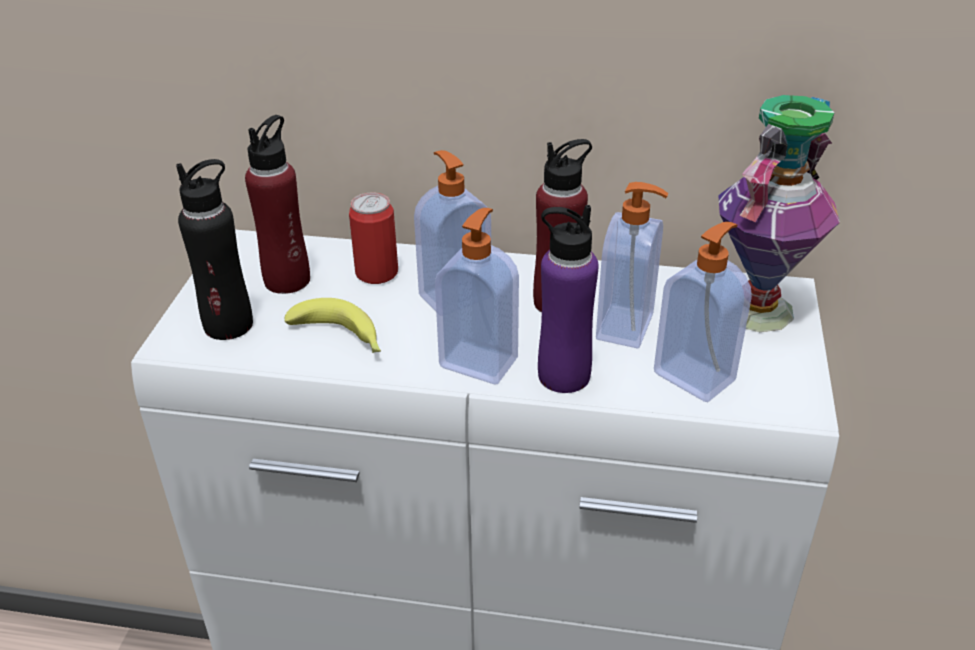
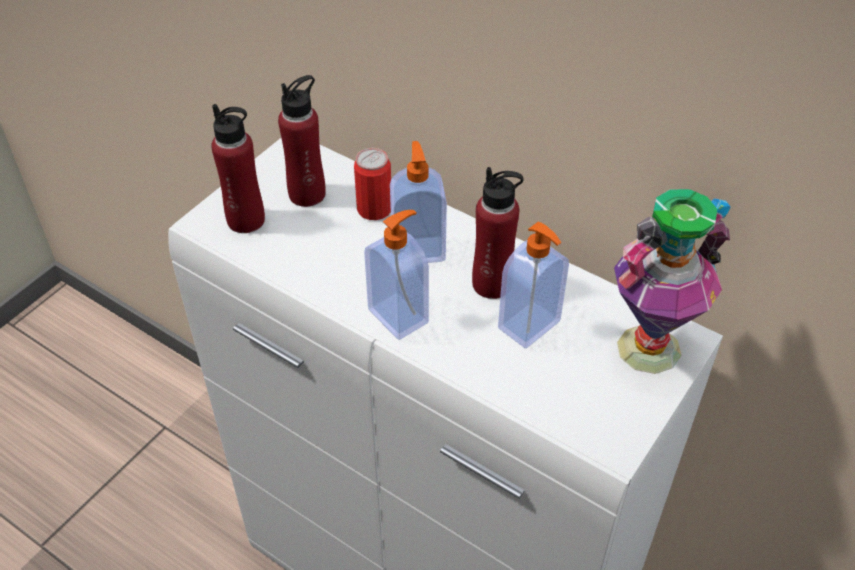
camera: 25 degrees right, 10 degrees up
black bottle [176,159,253,340] -> red bottle [211,104,265,233]
banana [285,298,381,353] -> none
purple bottle [538,205,599,393] -> none
soap dispenser [654,222,752,402] -> none

